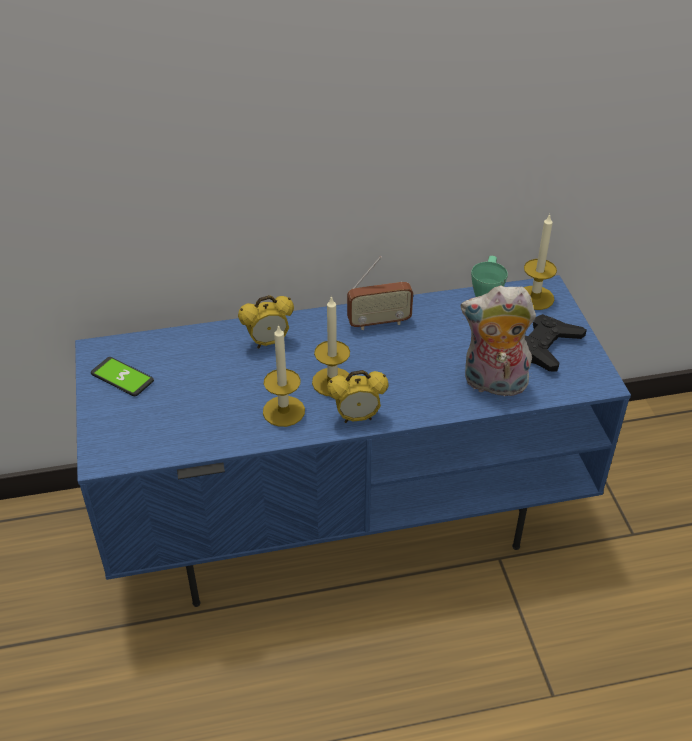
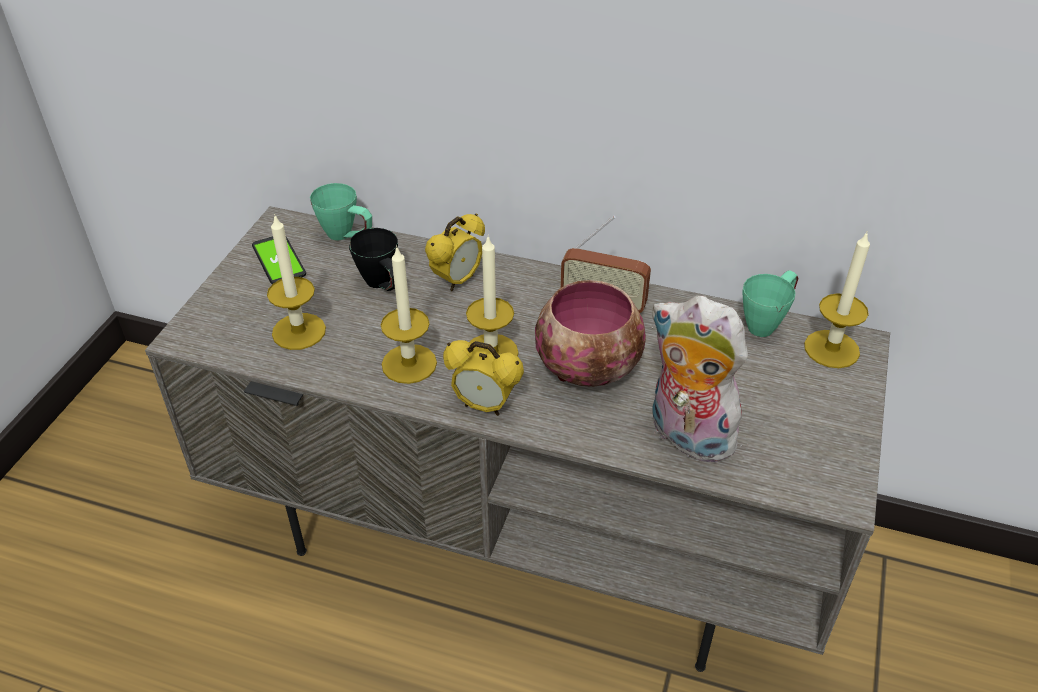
camera: 30 degrees right, 0 degrees up
blue tv stand [75,275,631,607] -> grey tv stand [145,206,890,672]
alarm clock [238,295,294,348] -> alarm clock turned 60 degrees counterclockwise [425,213,485,291]
black game controller [525,314,587,372] -> none
none -> candle [267,214,326,350]
none -> green mug [310,183,372,241]
none -> black mug [349,228,398,291]
none -> bowl [535,280,646,387]

